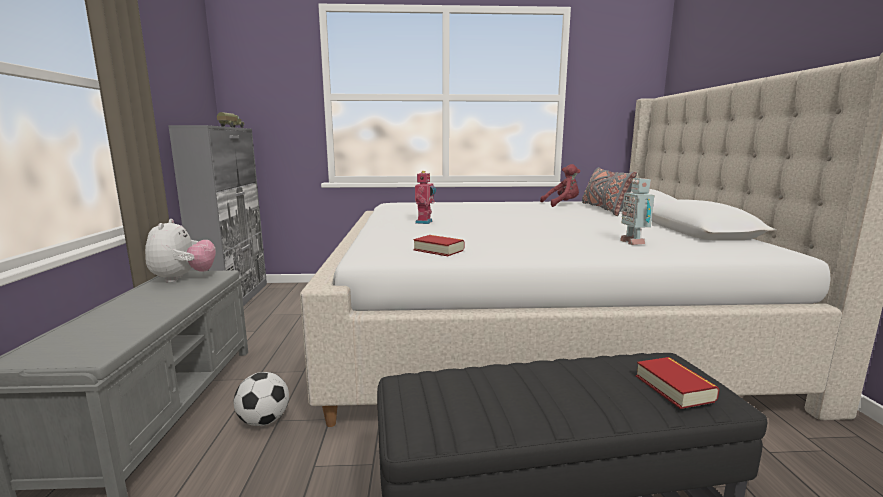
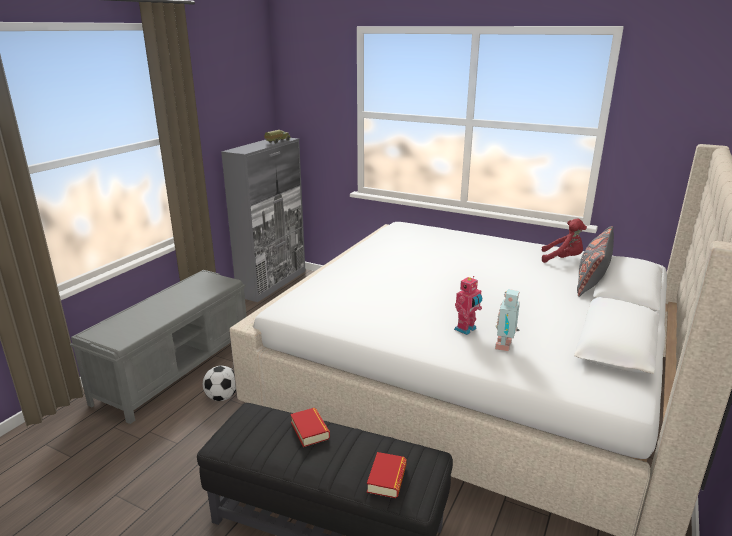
camera: 30 degrees right, 10 degrees up
plush toy [145,219,216,283] -> none
book [413,235,465,256] -> book moved to [290,408,330,447]
toy robot [415,171,436,224] -> toy robot moved to [454,276,482,335]

